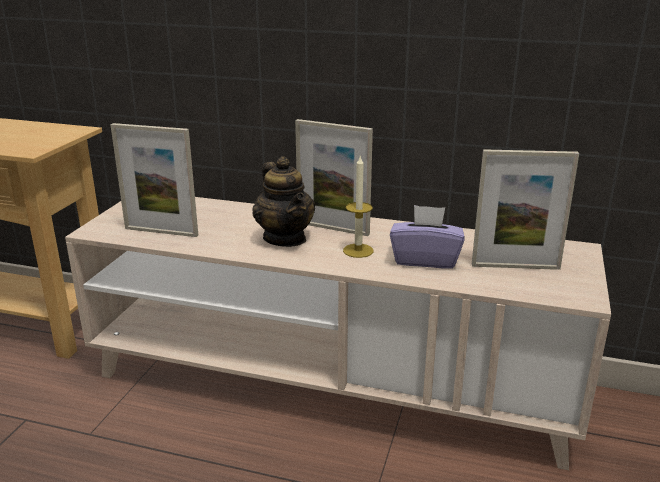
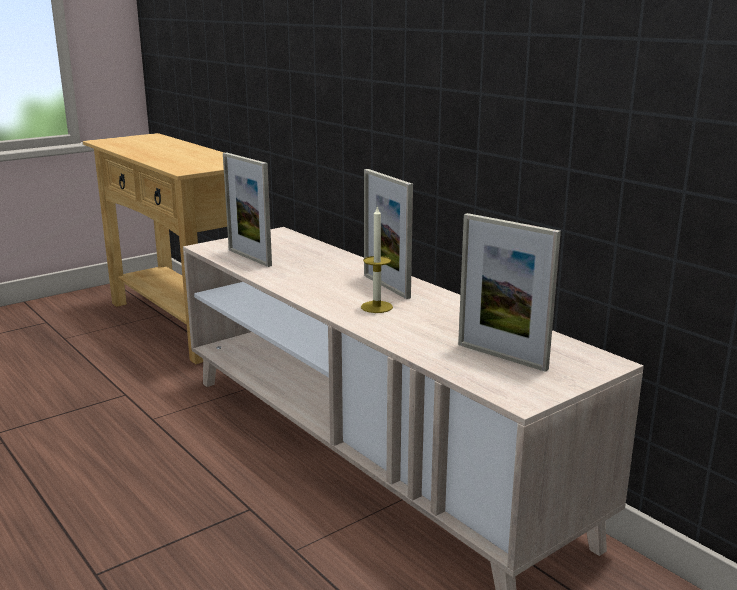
camera: 35 degrees right, 5 degrees down
teapot [252,156,315,247] -> none
purple tissue box [390,205,465,269] -> none

